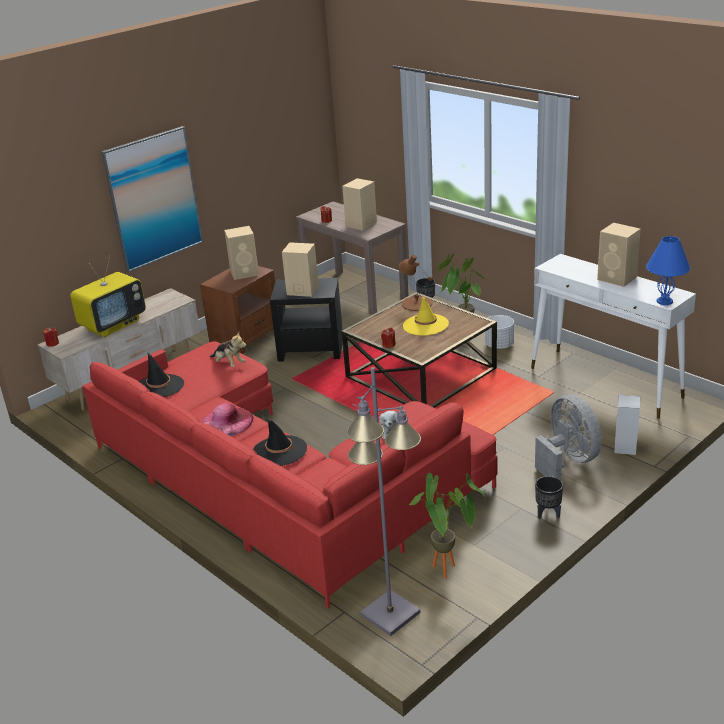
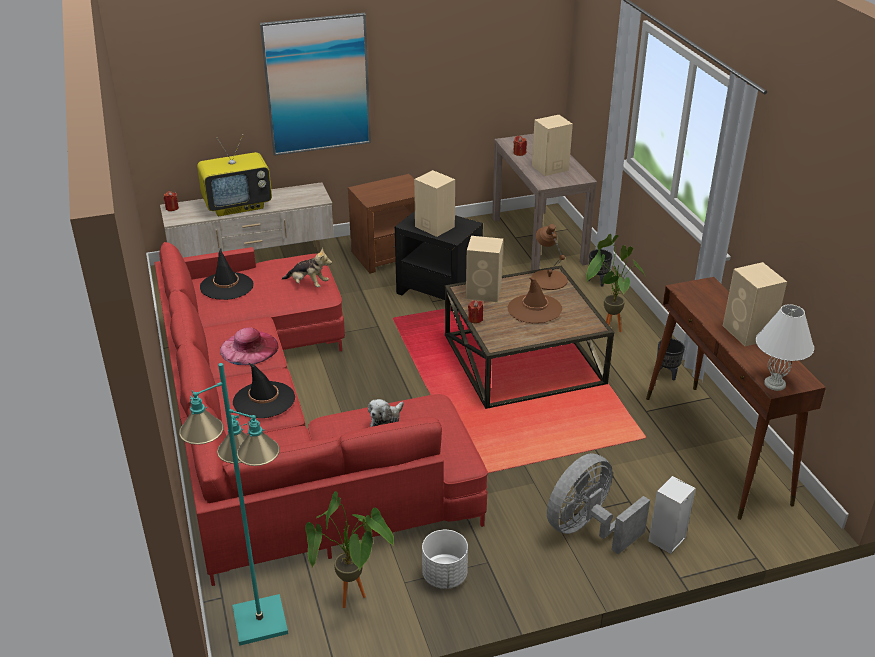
camera: 25 degrees right, 5 degrees up
plush toy [210,332,246,367] -> plush toy turned 45 degrees counterclockwise [282,247,332,287]
beige speaker [224,226,259,280] -> beige speaker moved to [466,236,503,302]
grey floor lamp [346,367,421,636] -> turquoise floor lamp [179,363,288,646]
yellow hat [403,298,449,336] -> brown hat [507,278,562,323]
white planter [485,315,514,349] -> white planter moved to [422,530,468,589]
white console table [531,254,696,418] -> brown console table [646,277,826,520]
grey fan [535,395,602,480] -> grey fan turned 135 degrees counterclockwise [547,453,650,554]
black planter [535,476,563,519] -> black planter moved to [657,338,685,381]
blue table lamp [646,236,690,305] -> white table lamp [756,304,814,391]

